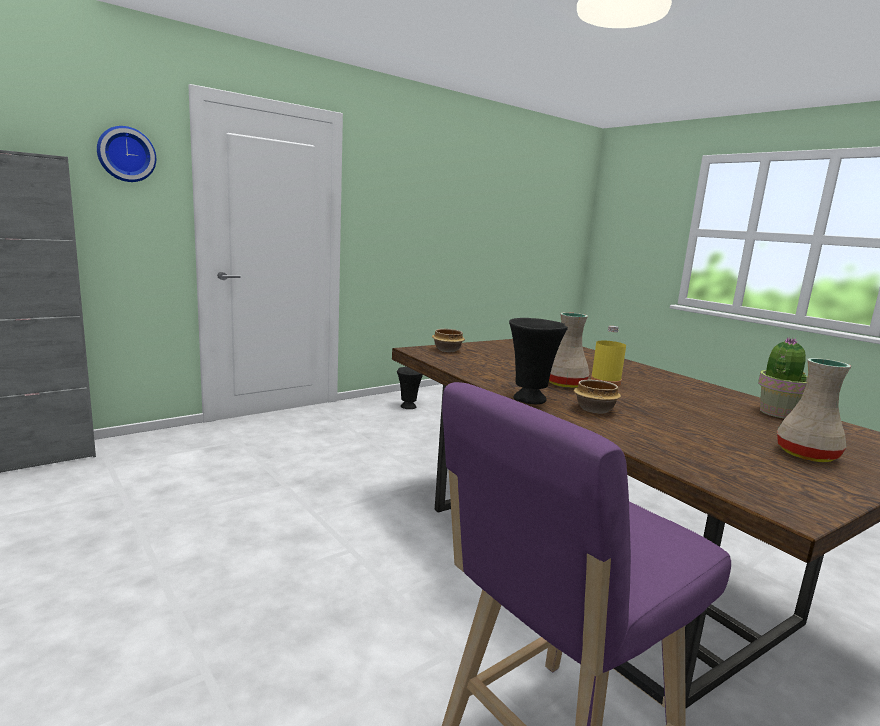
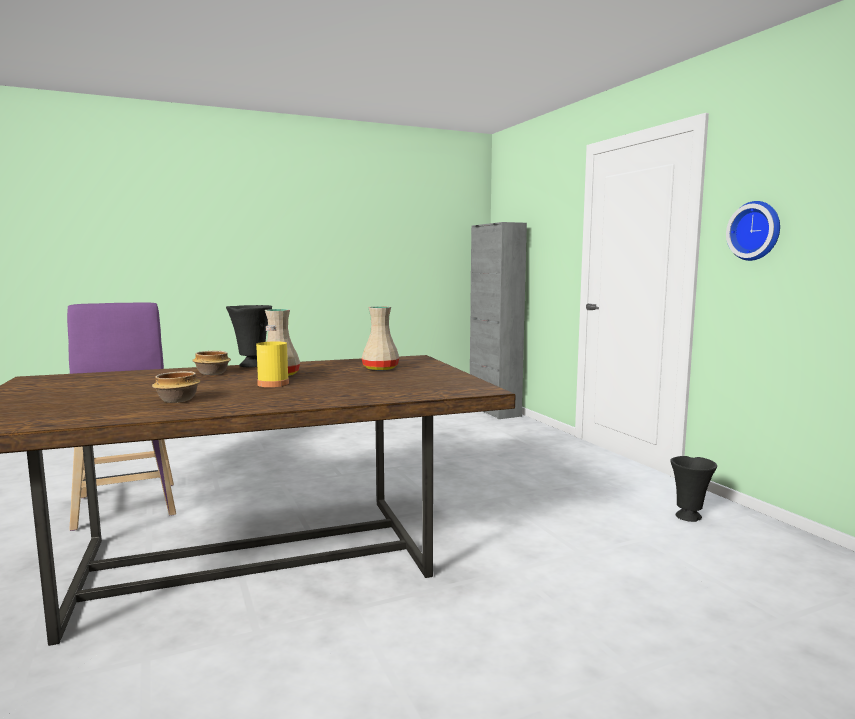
camera: 105 degrees right, 5 degrees down
wall clock [97,126,156,182] -> wall clock moved to [726,201,780,261]
bowl [432,329,465,352] -> bowl moved to [152,371,201,403]
potted plant [758,337,808,419] -> none
beige vase [777,358,851,462] -> beige vase moved to [361,306,399,370]

